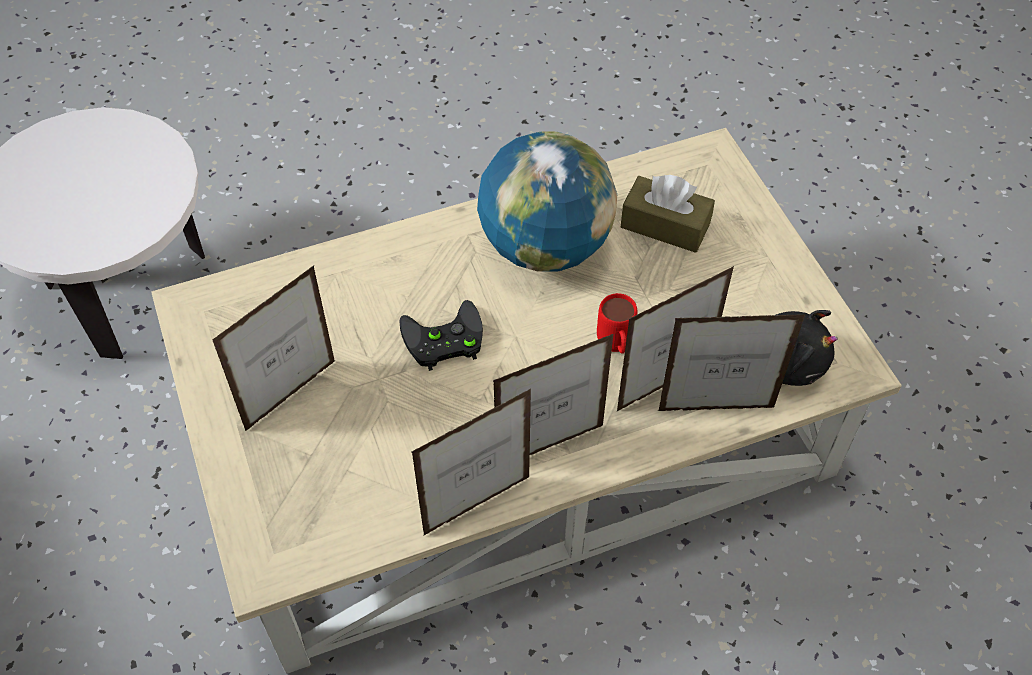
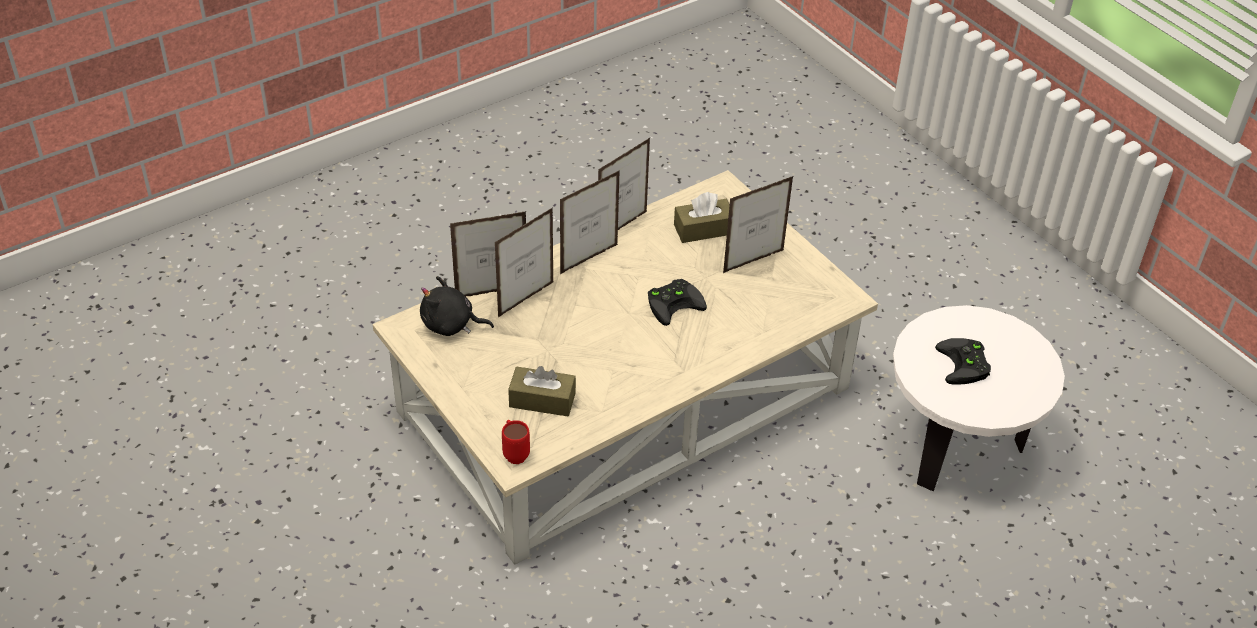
camera: 165 degrees right, 10 degrees down
picture frame [212,265,336,431] -> picture frame turned 150 degrees counterclockwise [723,176,793,273]
globe [477,131,617,272] -> none
red mug [597,293,638,354] -> red mug moved to [502,420,530,464]
none -> brown tissue box [674,192,730,243]
none -> black game controller [935,338,991,385]

